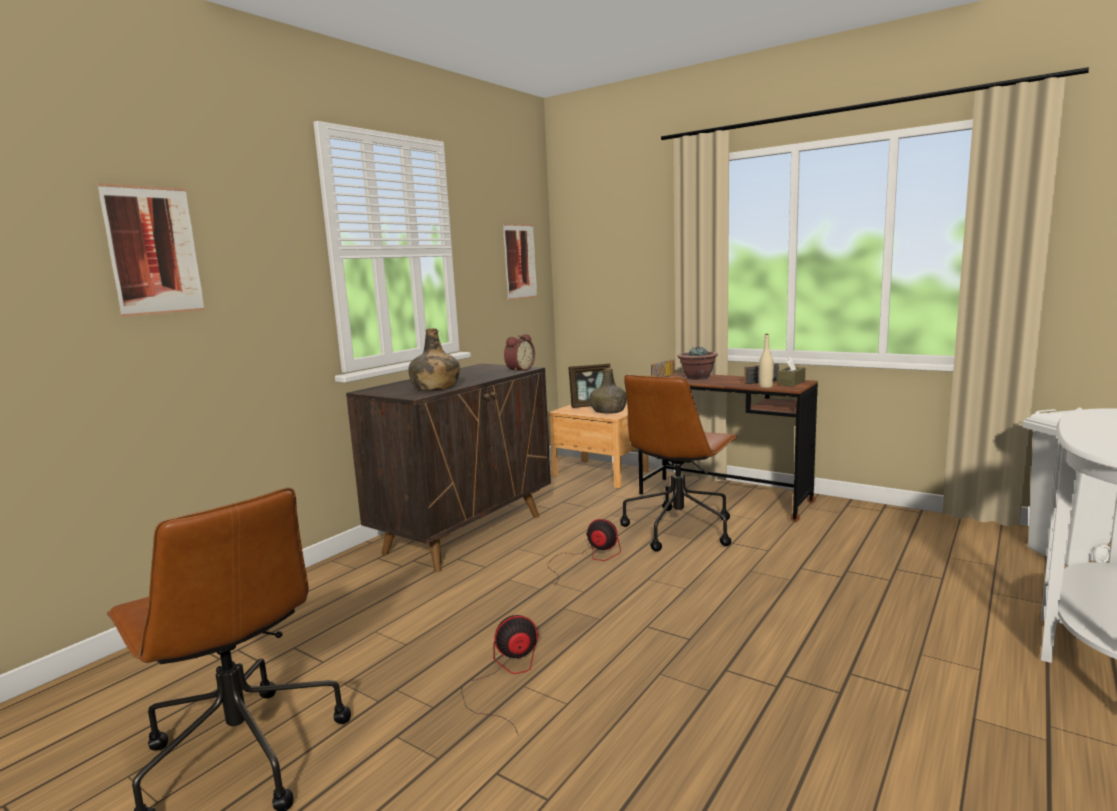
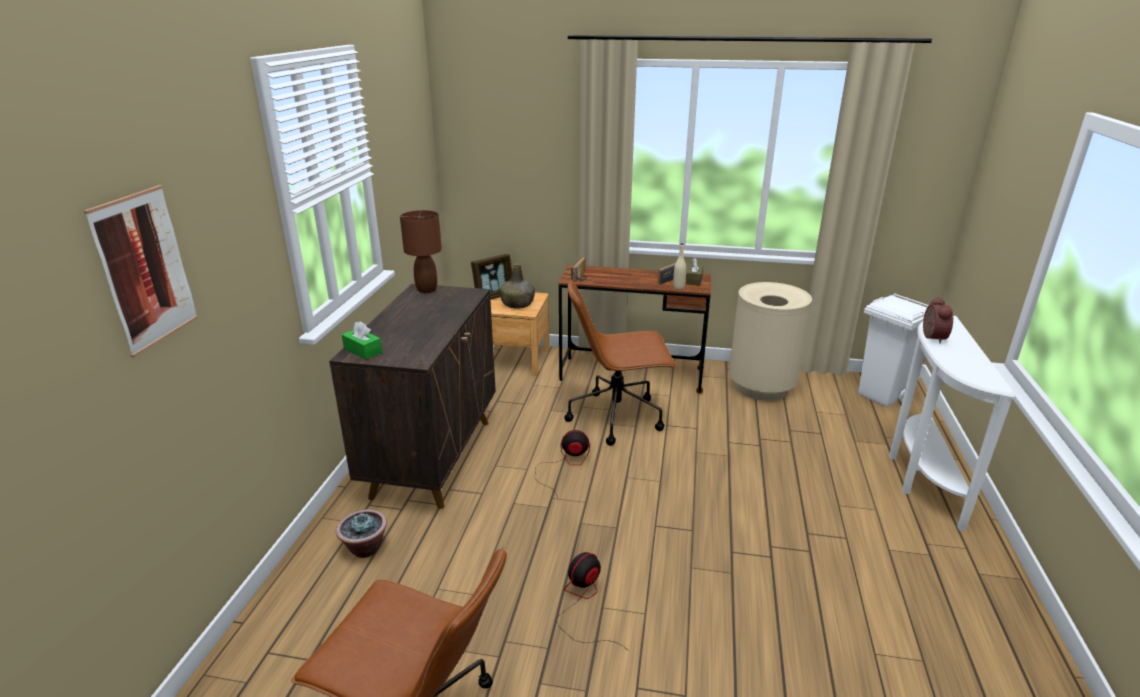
camera: 25 degrees left, 15 degrees up
green bottle [408,328,460,391] -> none
picture [503,224,537,300] -> none
alarm clock [504,334,535,372] -> alarm clock moved to [923,297,953,344]
brown office chair [620,375,738,552] -> brown office chair turned 75 degrees clockwise [564,279,677,446]
potted plant [678,346,718,380] -> potted plant moved to [336,509,387,558]
none -> green tissue box [342,321,382,360]
none -> brown table lamp [400,210,442,293]
none -> beige trash can [729,282,812,401]

